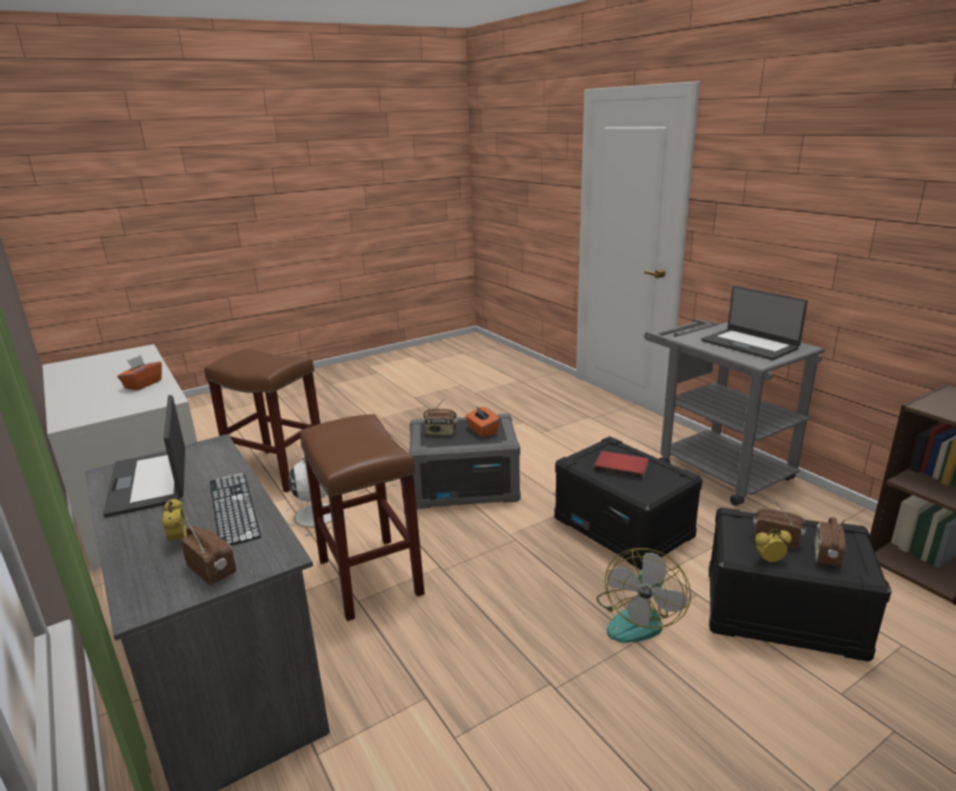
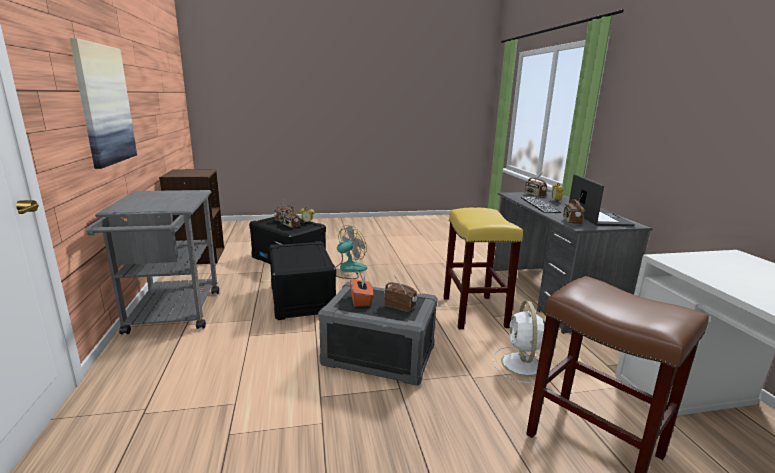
camera: 160 degrees left, 5 degrees down
orange tissue box [117,355,162,391] -> none
brown stool [300,414,425,621] -> yellow stool [443,208,523,329]
red book [594,451,649,479] -> none
laptop [702,286,808,360] -> none
none -> picture [69,38,137,169]
none -> radio [563,193,585,224]

